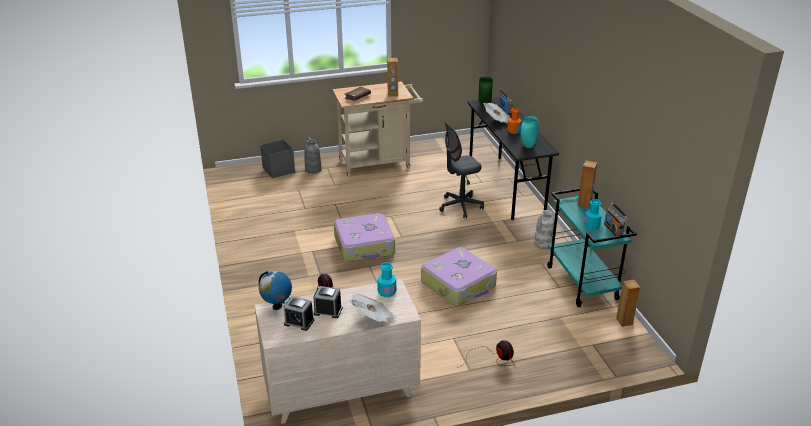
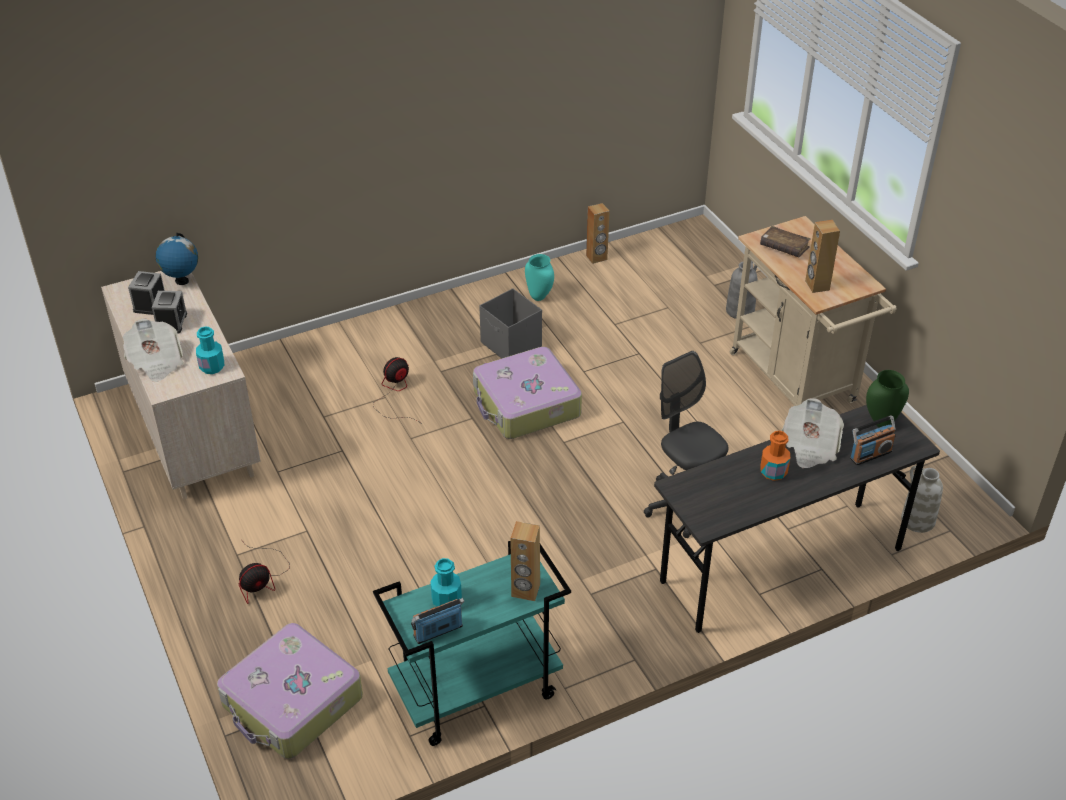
camera: 80 degrees right, 10 degrees up
grey storage box [260,139,295,178] -> grey storage box moved to [479,288,542,358]
suitcase [421,247,497,306] -> suitcase moved to [217,623,363,759]
turquoise vase [520,116,539,148] -> turquoise vase moved to [525,254,554,301]
white vase [534,210,555,249] -> white vase moved to [901,466,943,533]
brown speaker [616,280,640,327] -> brown speaker moved to [586,203,610,264]

